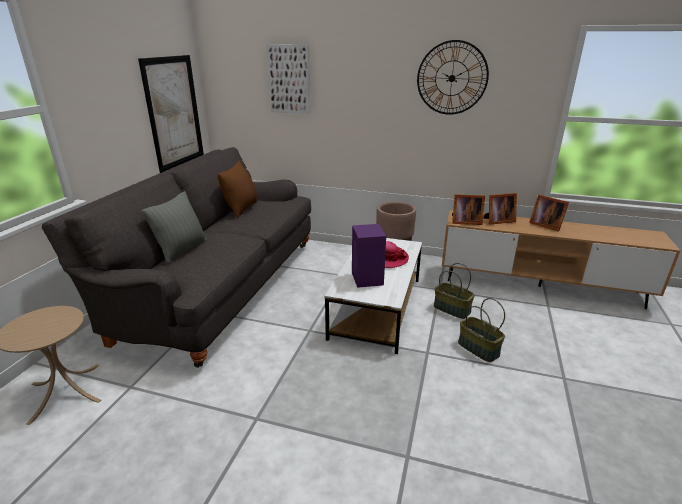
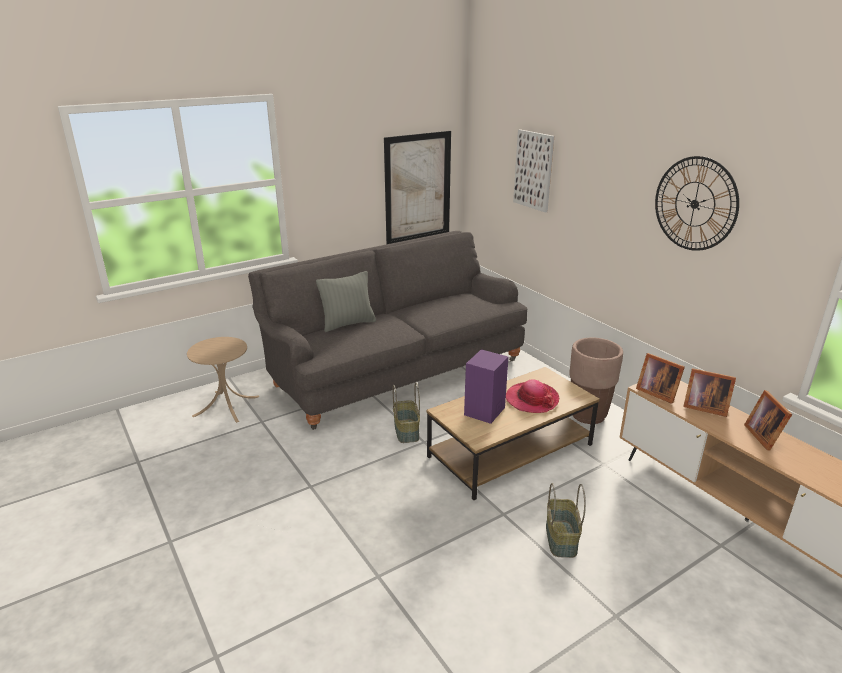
camera: 40 degrees right, 0 degrees up
brown pillow [217,161,257,218] -> none
white coffee table [324,238,422,354] -> brown coffee table [427,367,600,500]
basket [434,263,475,319] -> basket moved to [393,383,420,443]

